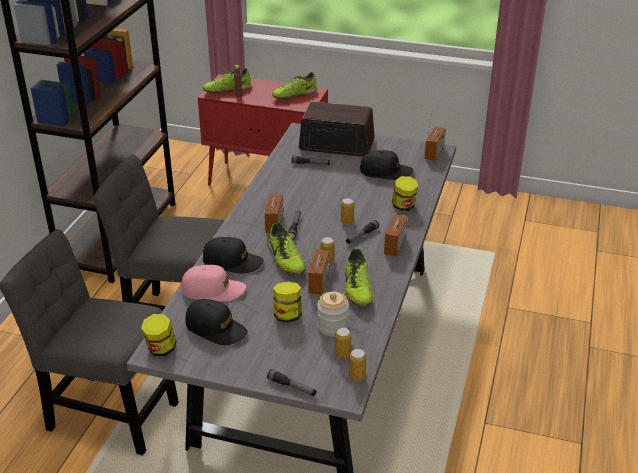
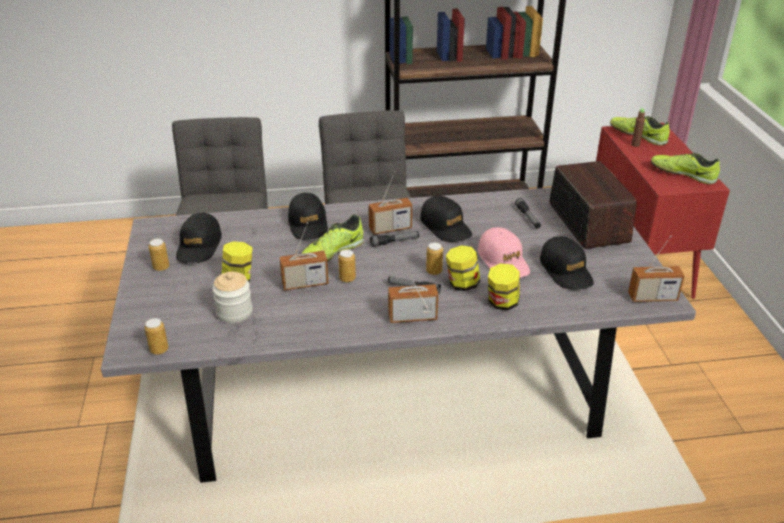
camera: 65 degrees right, 0 degrees up
jar [141,314,177,356] -> jar moved to [446,245,481,291]
pink cap [182,265,246,302] -> pink cap moved to [478,227,530,278]
flashlight [267,369,316,396] -> none
can [335,327,351,359] -> can moved to [149,239,169,271]
shoe [345,249,373,306] -> none
none -> black cap [420,196,472,242]

